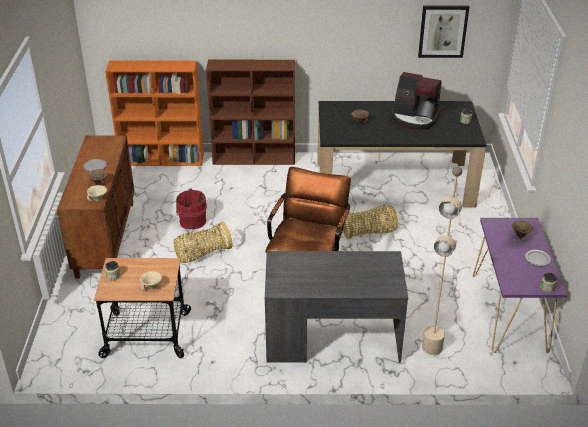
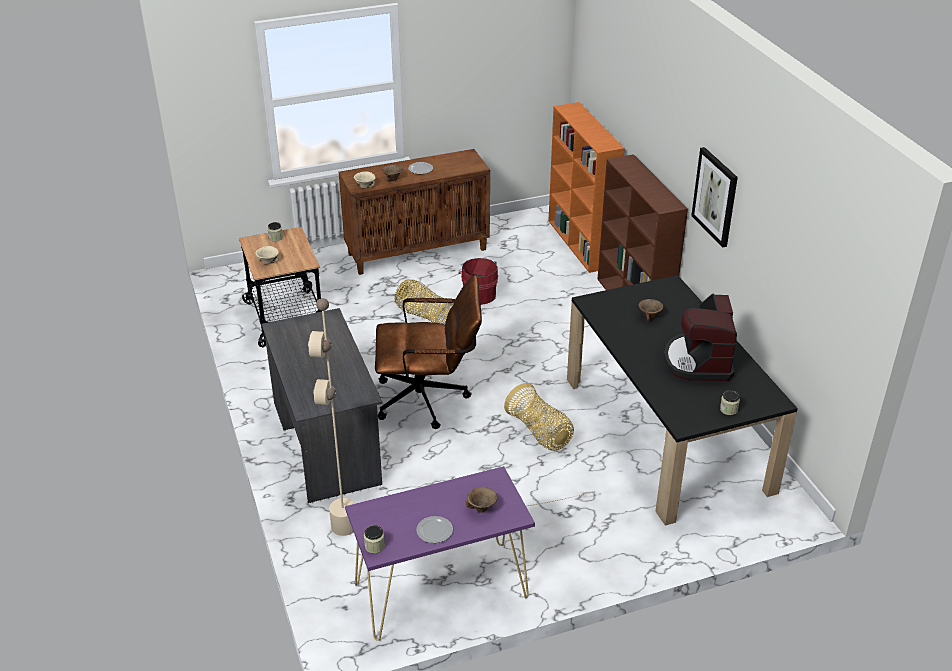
camera: 70 degrees right, 0 degrees up
picture [418,6,469,58] -> picture moved to [691,147,738,248]

